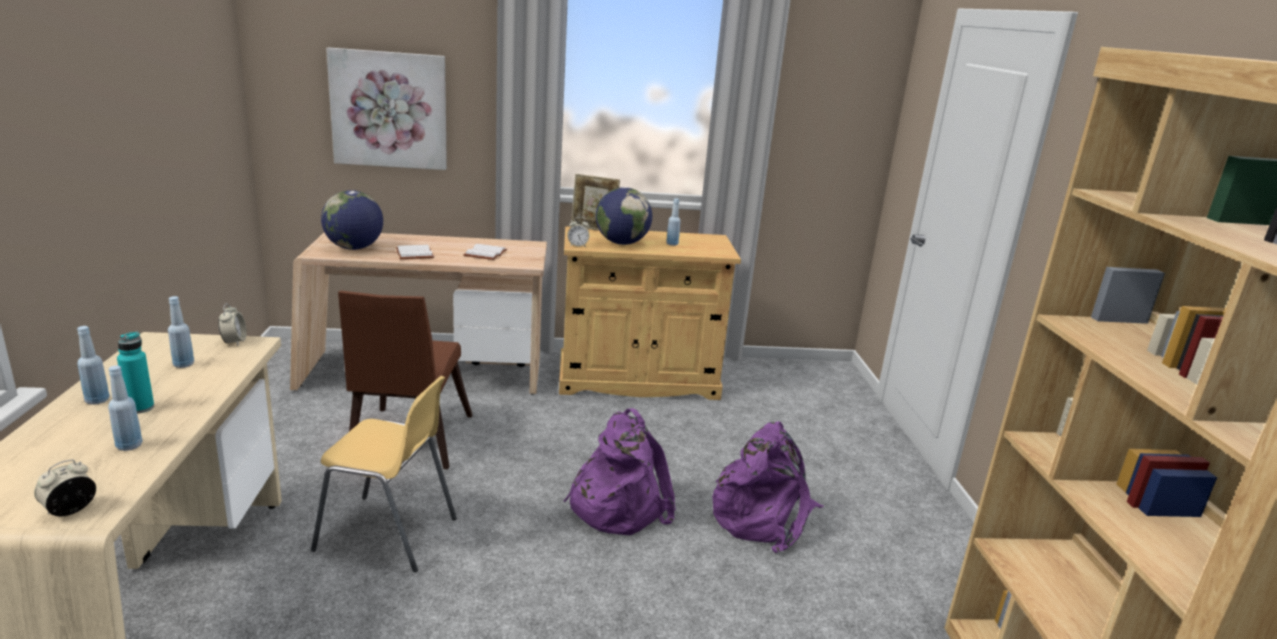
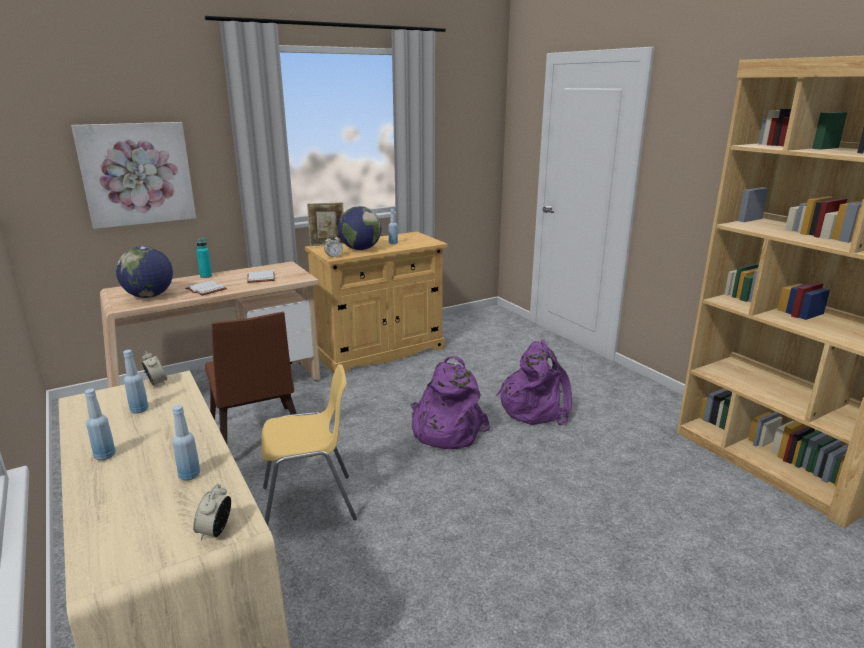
camera: 25 degrees left, 0 degrees up
turquoise bottle [117,332,154,413] -> turquoise bottle moved to [196,238,212,278]

